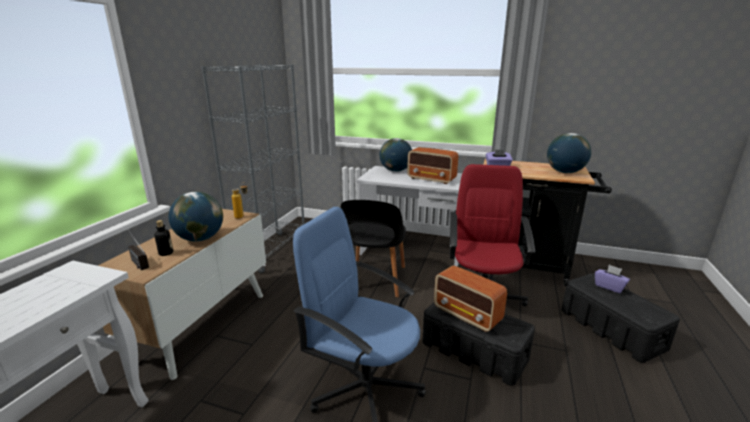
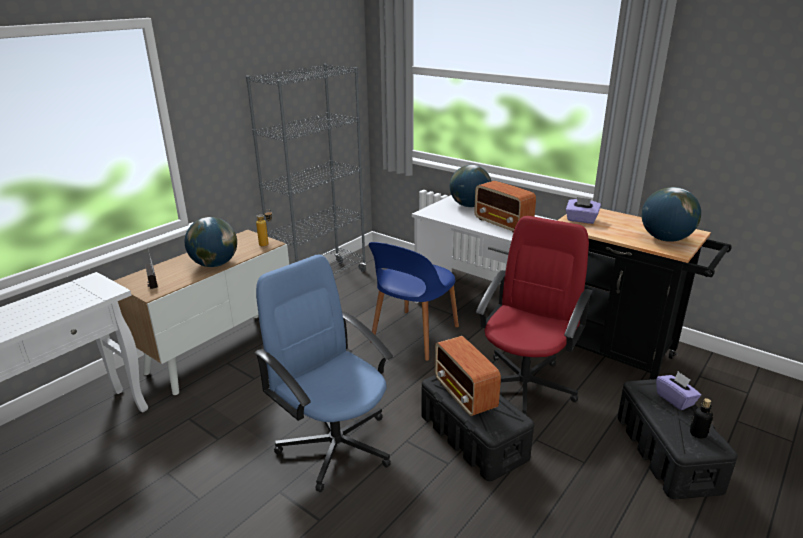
camera: 20 degrees right, 5 degrees up
bottle [154,220,173,256] -> bottle moved to [690,398,713,439]
black chair [341,200,406,298] -> blue chair [369,242,459,361]

